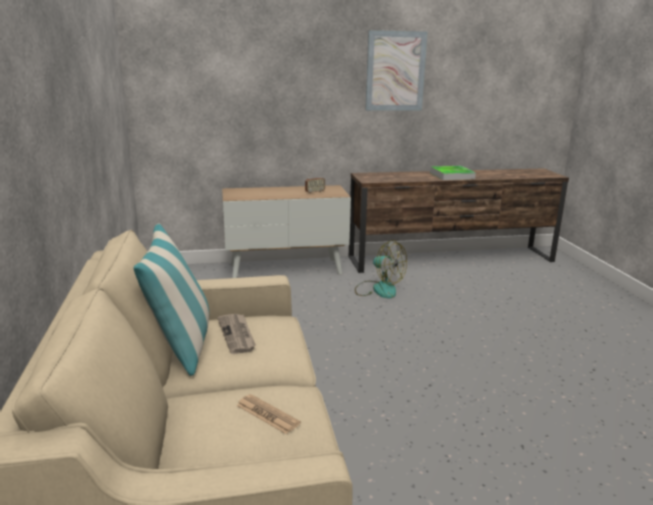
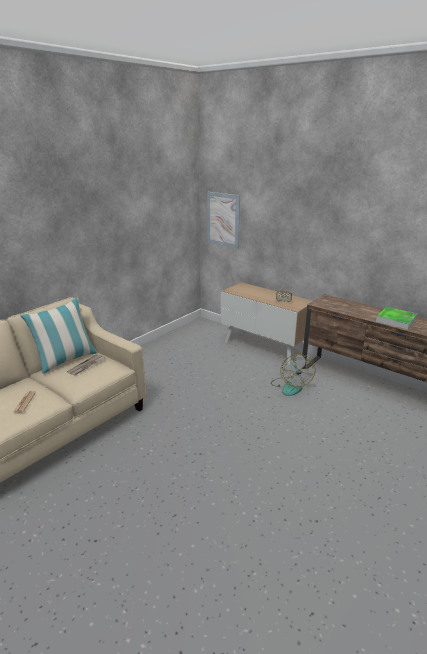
camera: 50 degrees right, 5 degrees up
picture [365,30,428,111] -> picture moved to [207,192,240,249]

